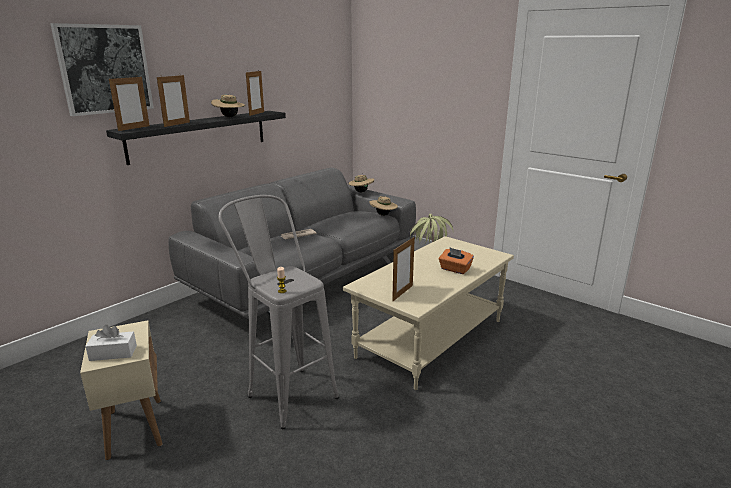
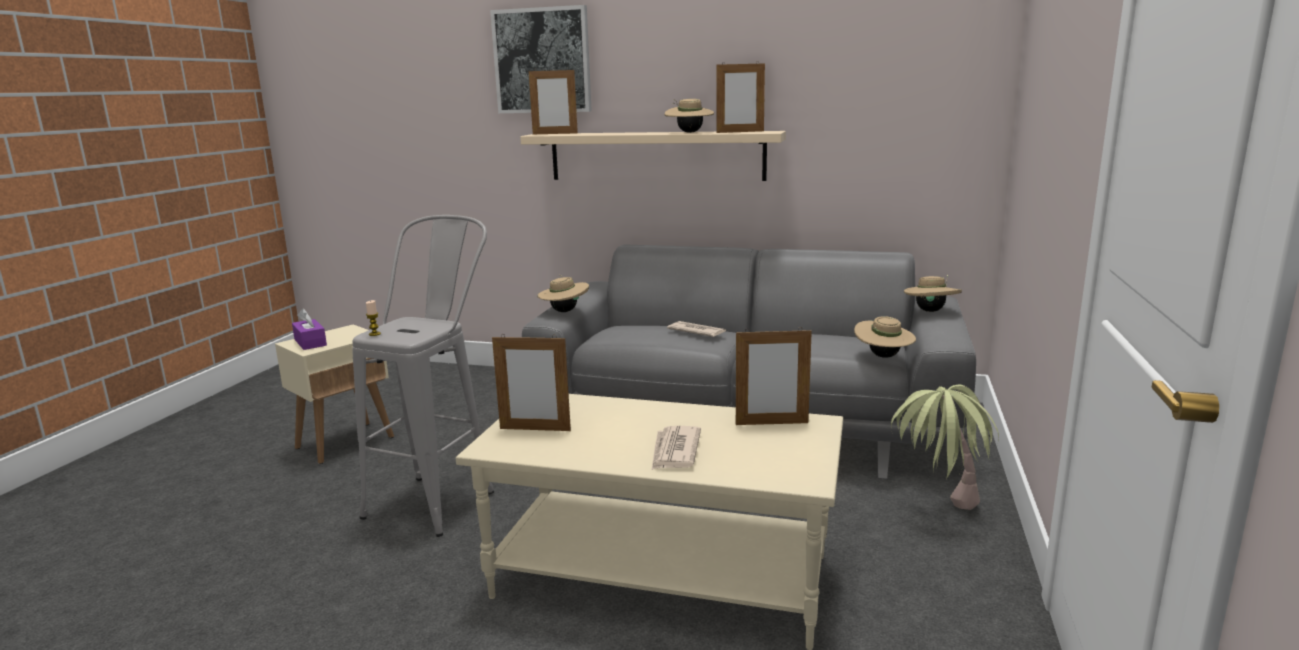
camera: 65 degrees right, 5 degrees down
white tissue box [85,325,137,361] -> purple tissue box [292,309,327,350]
black shelf [106,111,286,165] -> beige shelf [520,131,786,181]
picture frame [157,75,190,127] -> picture frame moved to [736,327,812,425]
orange tissue box [439,247,474,274] -> newspaper [652,426,701,470]
none -> beige hat [537,275,589,312]

